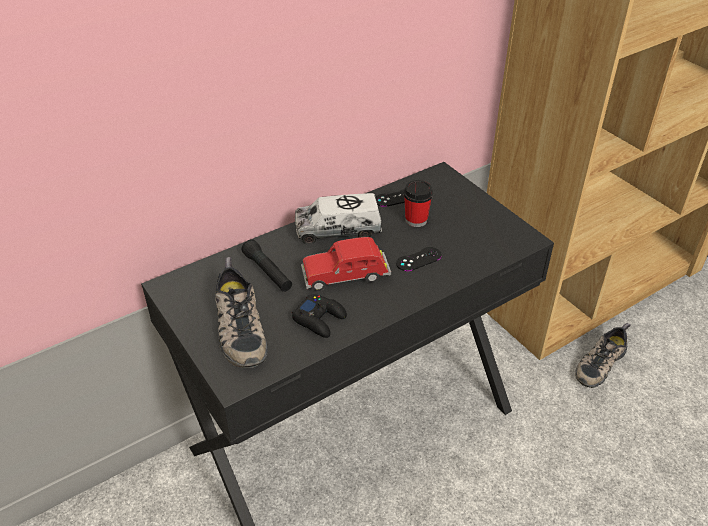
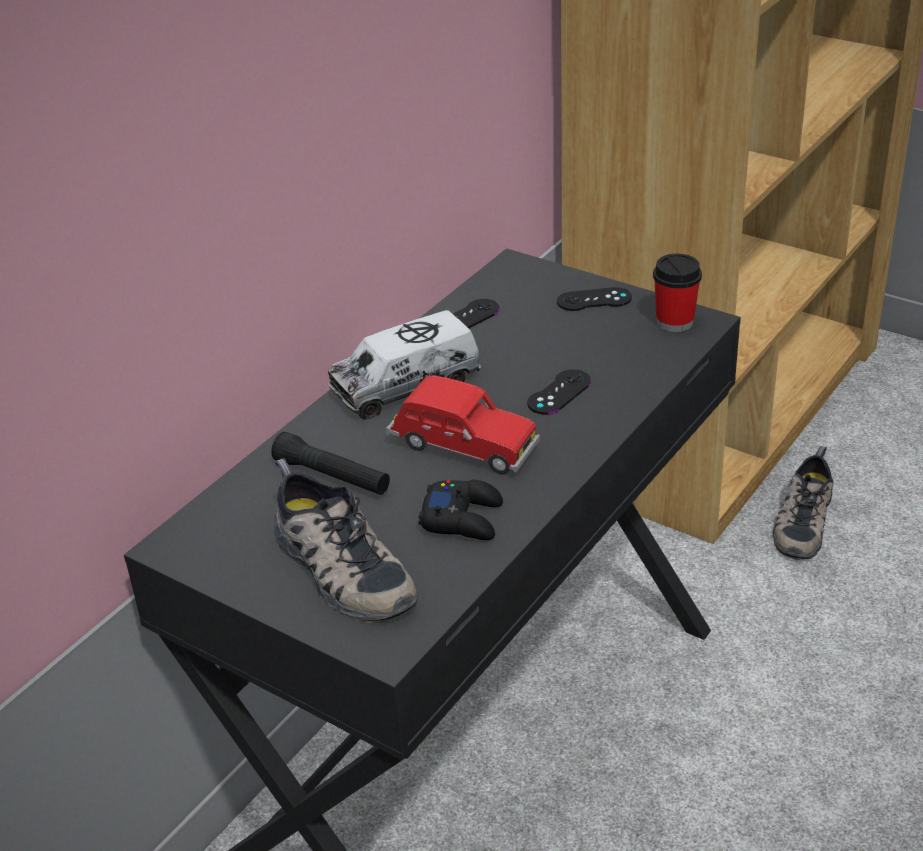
camera: 20 degrees left, 5 degrees down
red toy car [301,237,391,291] -> red toy car turned 120 degrees counterclockwise [386,375,540,474]
cup [404,180,433,227] -> cup moved to [653,254,702,332]
none -> black game controller [557,287,632,311]

